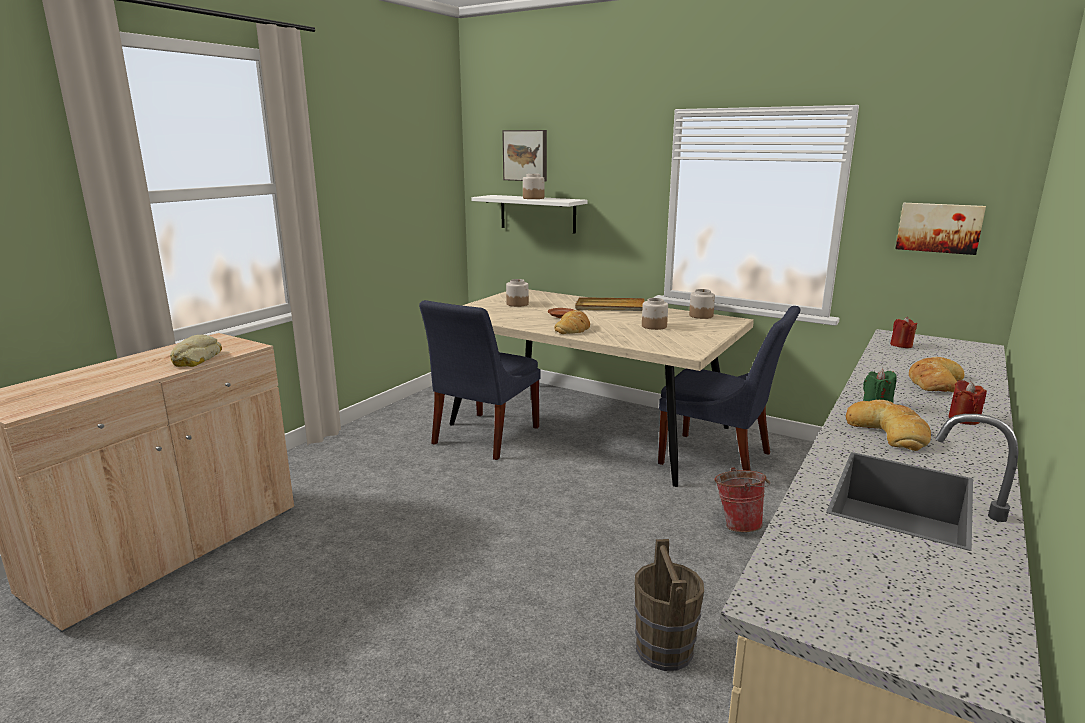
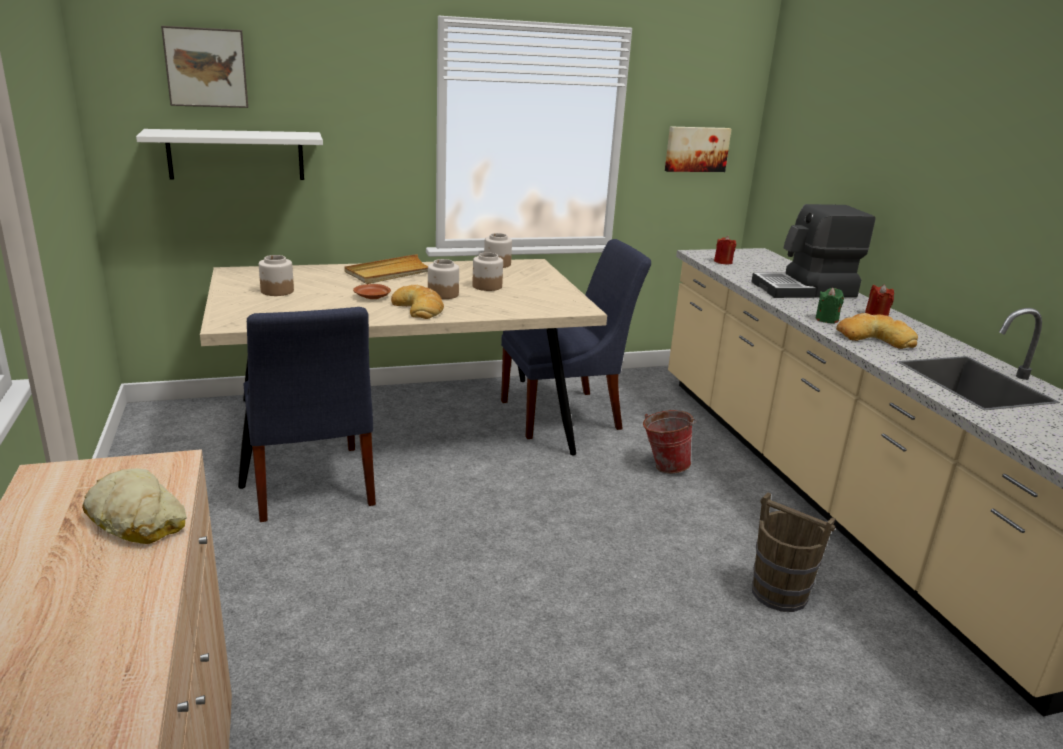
camera: 50 degrees left, 5 degrees up
jar [523,174,544,199] -> jar moved to [428,259,459,299]
bread [909,357,965,393] -> coffee machine [751,204,876,298]

